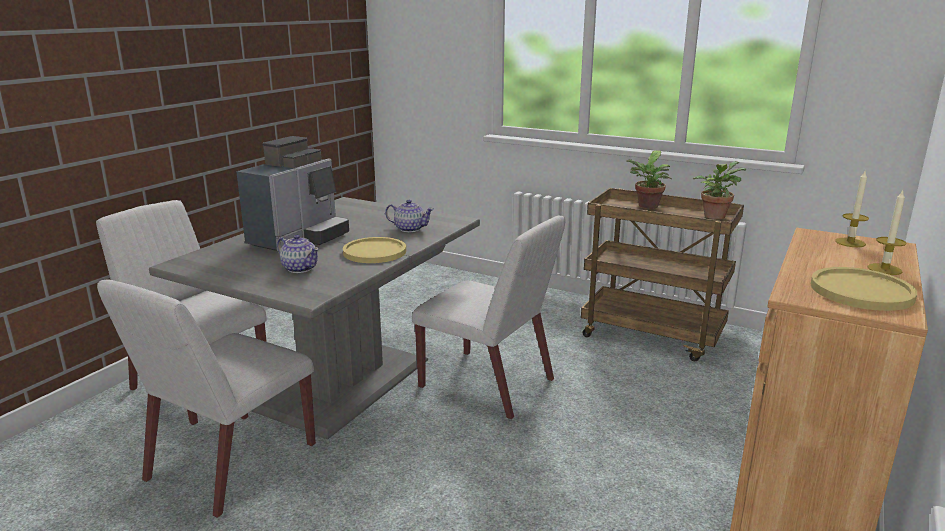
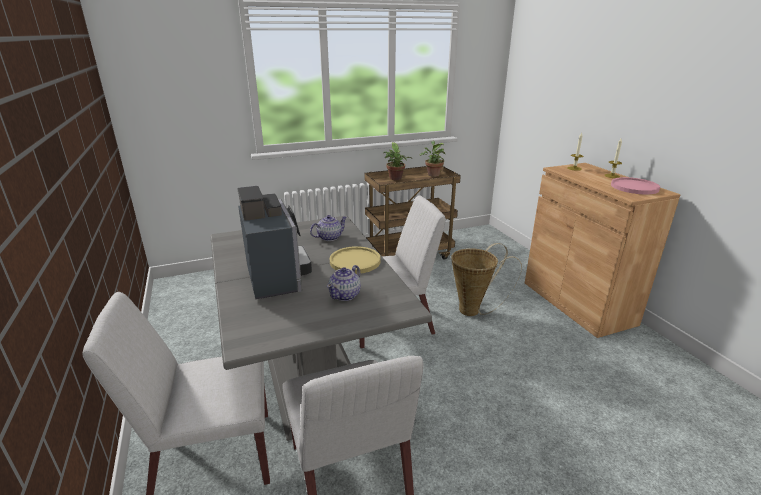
camera: 50 degrees left, 5 degrees up
teapot [277,235,319,273] -> teapot turned 135 degrees clockwise [327,265,361,301]
yellow plate [811,267,917,311] -> pink plate [611,177,660,194]
none -> basket [451,243,522,316]

